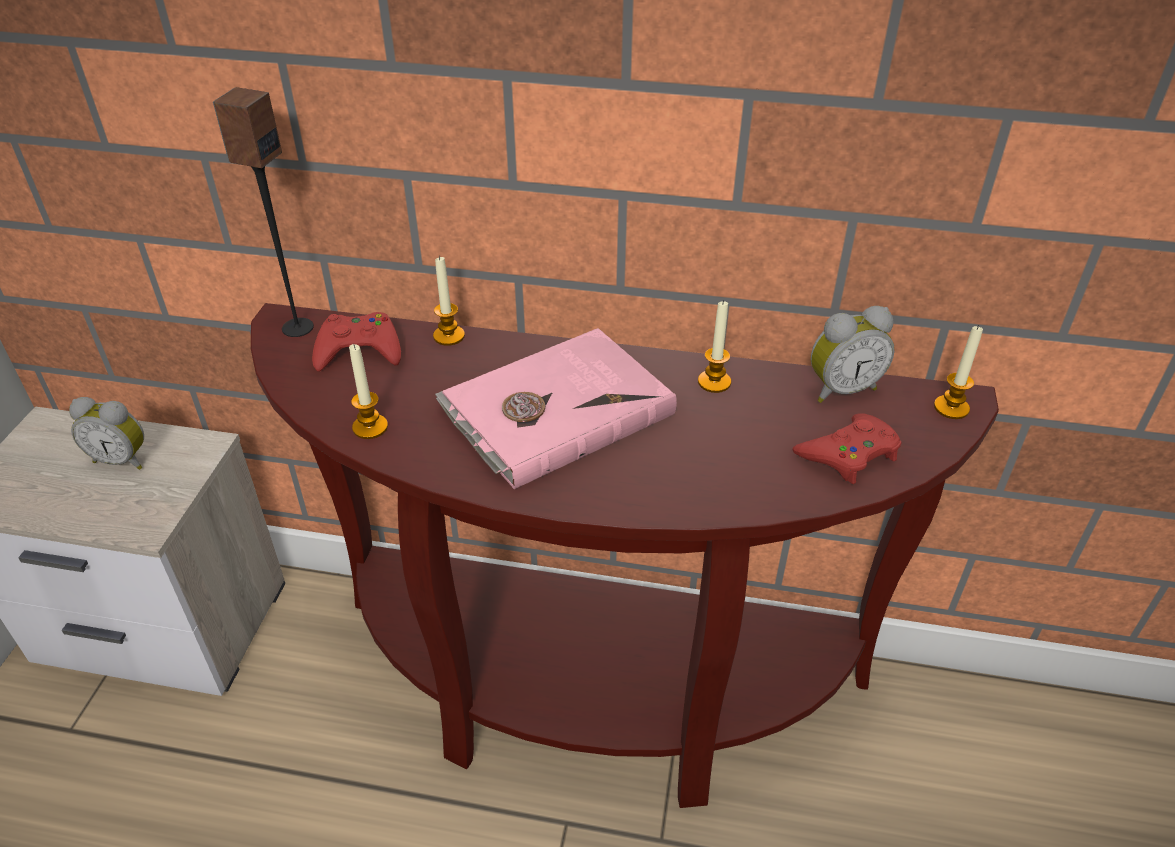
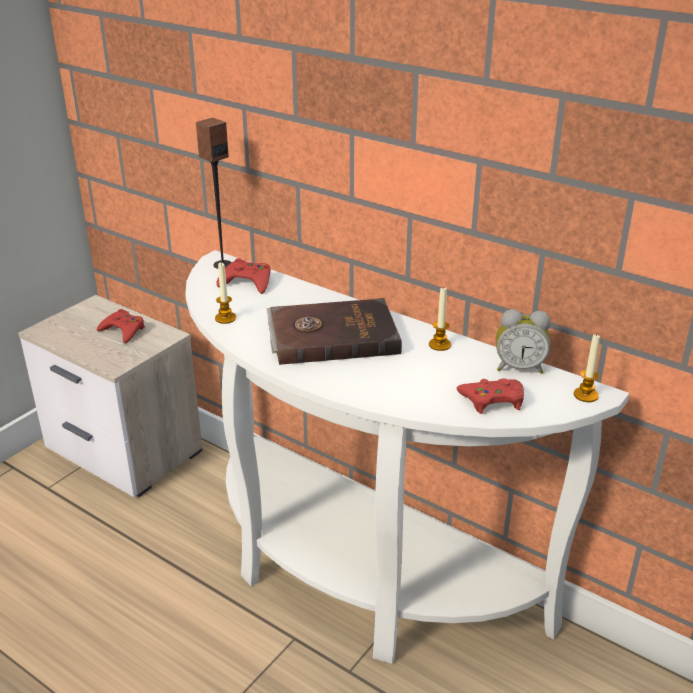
camera: 25 degrees right, 10 degrees down
alarm clock [69,397,144,470] -> red game controller [97,309,145,343]
brown console table [251,303,999,808] -> white console table [185,250,629,664]
candle [433,256,465,346] -> none
pink book [435,328,677,489] -> brown book [267,298,402,365]

